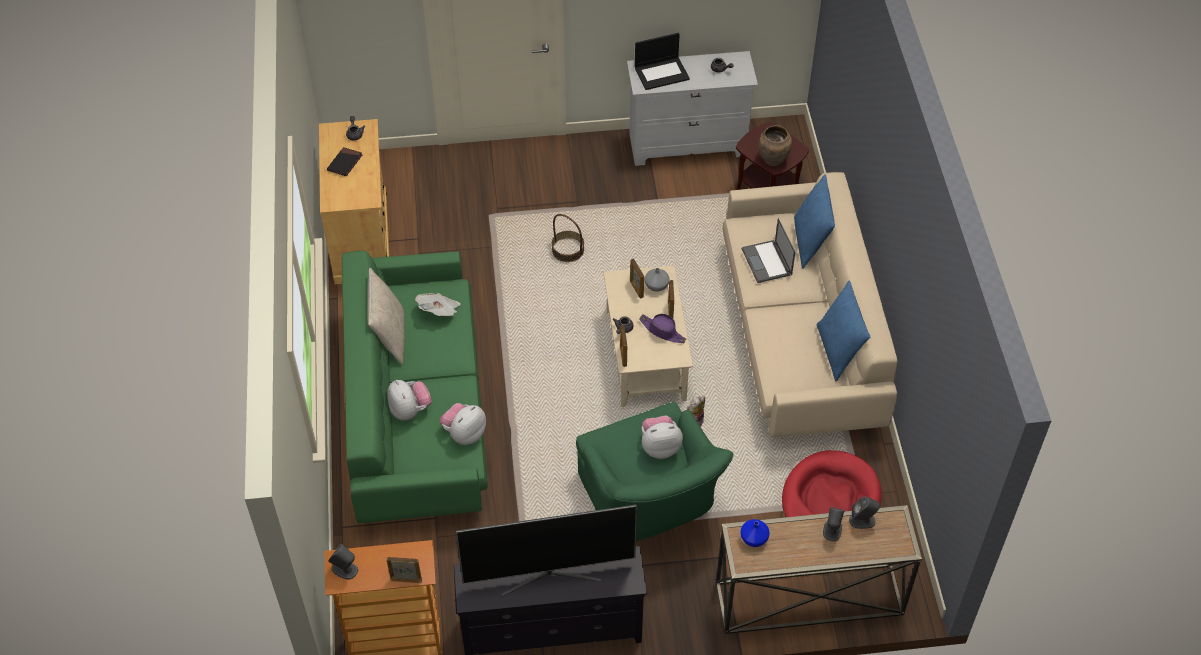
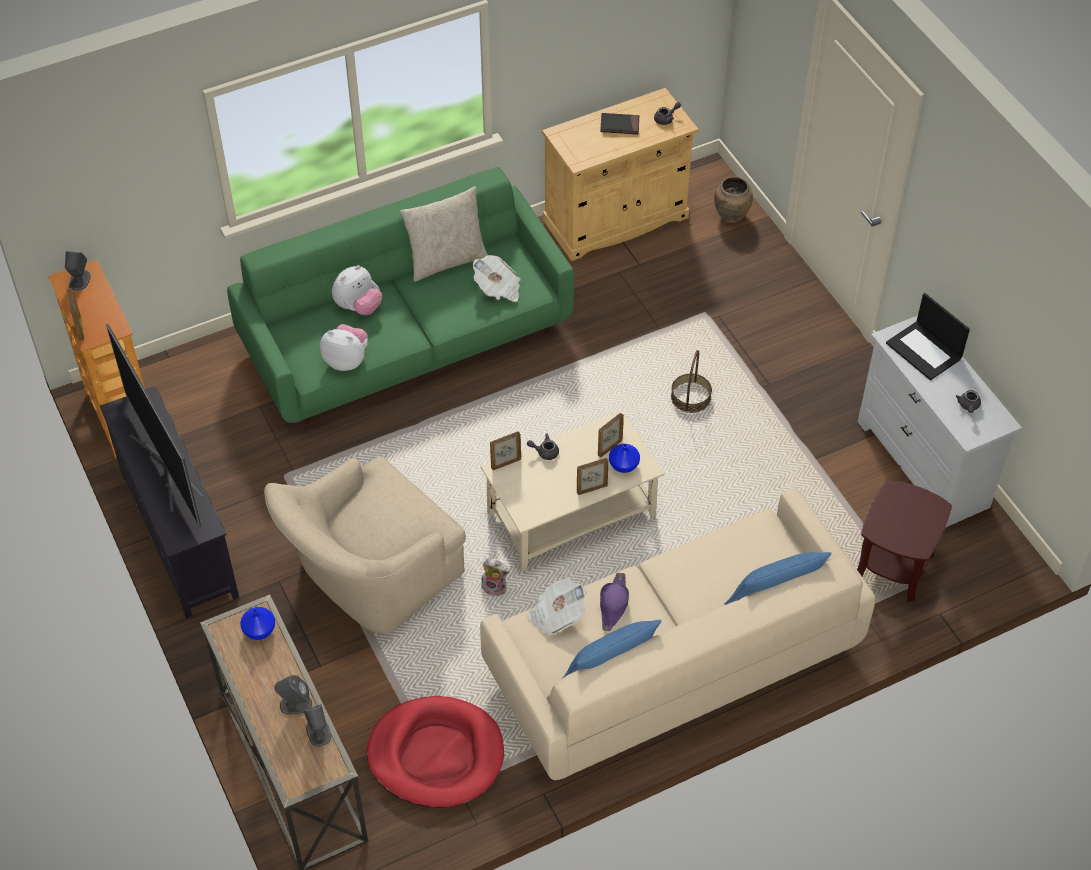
camera: 70 degrees right, 0 degrees up
green armchair [576,402,734,541] -> beige armchair [264,456,466,634]
purple hat [639,314,686,343] -> purple hat moved to [600,573,629,631]
plush toy [642,415,683,459] -> none
grey vase [645,268,669,292] -> blue vase [609,444,640,473]
laptop [742,218,795,283] -> none
brown vase [758,125,792,166] -> brown vase moved to [714,176,753,223]
none -> newspaper [527,578,587,636]

